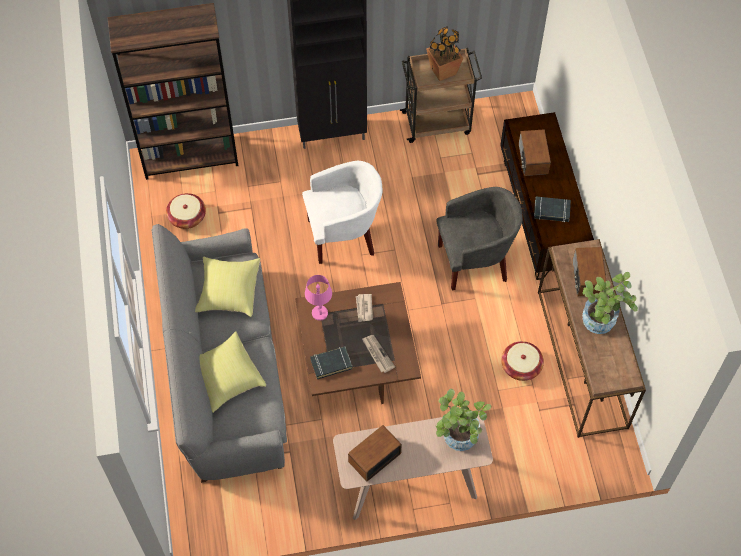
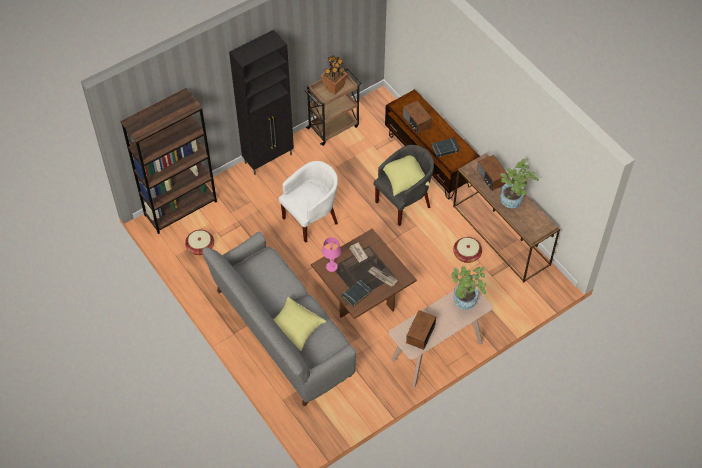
camera: 25 degrees left, 5 degrees down
yellow pillow [195,257,260,317] -> yellow pillow moved to [378,155,430,196]

